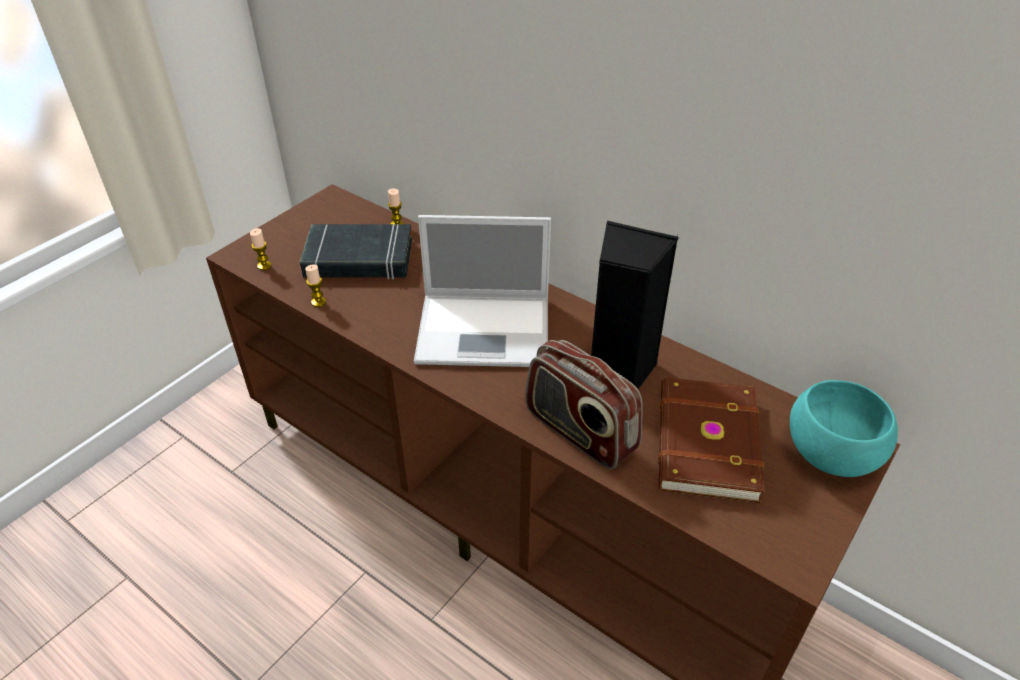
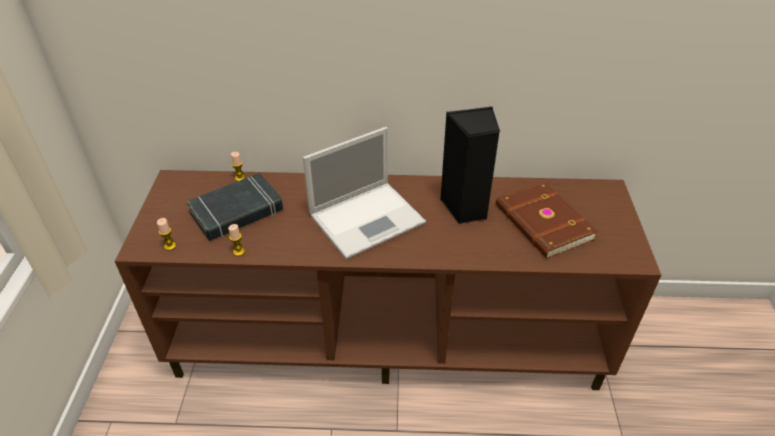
camera: 35 degrees left, 0 degrees up
radio [525,340,643,469] -> none
turquoise bowl [790,380,898,477] -> none

